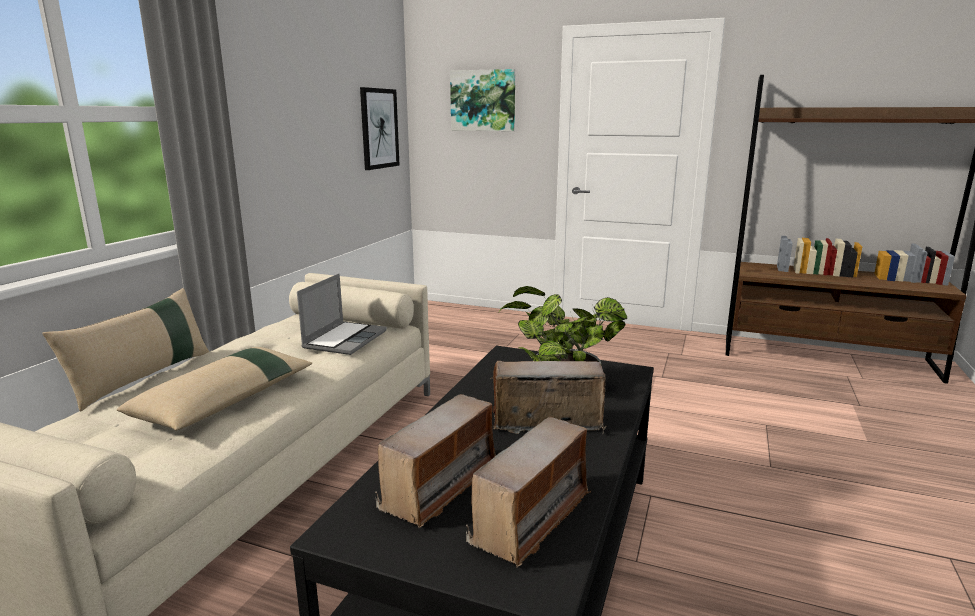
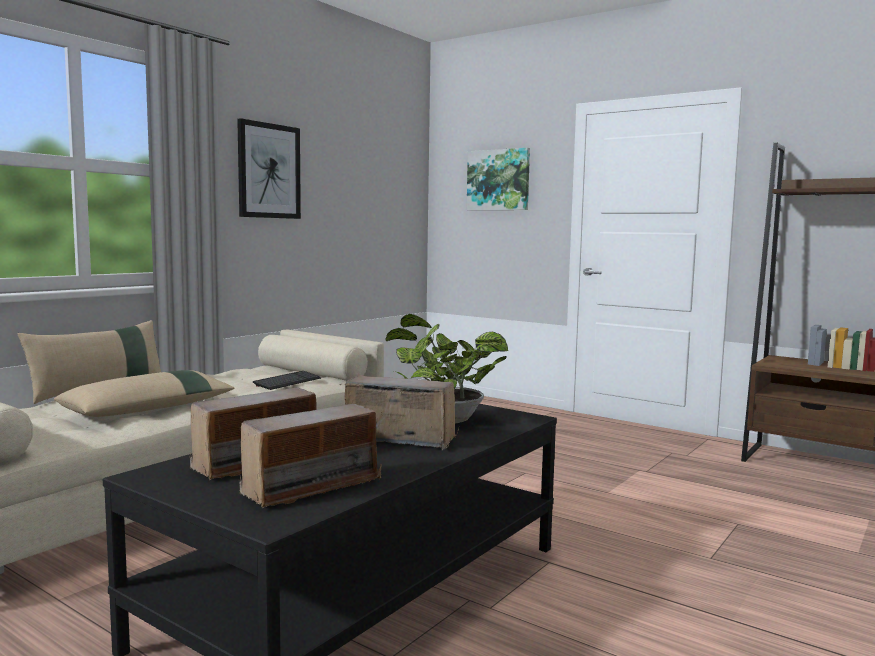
camera: 15 degrees right, 10 degrees down
laptop [297,273,387,355] -> keyboard [253,371,321,390]
picture [360,87,400,170] -> picture moved to [237,118,301,219]

